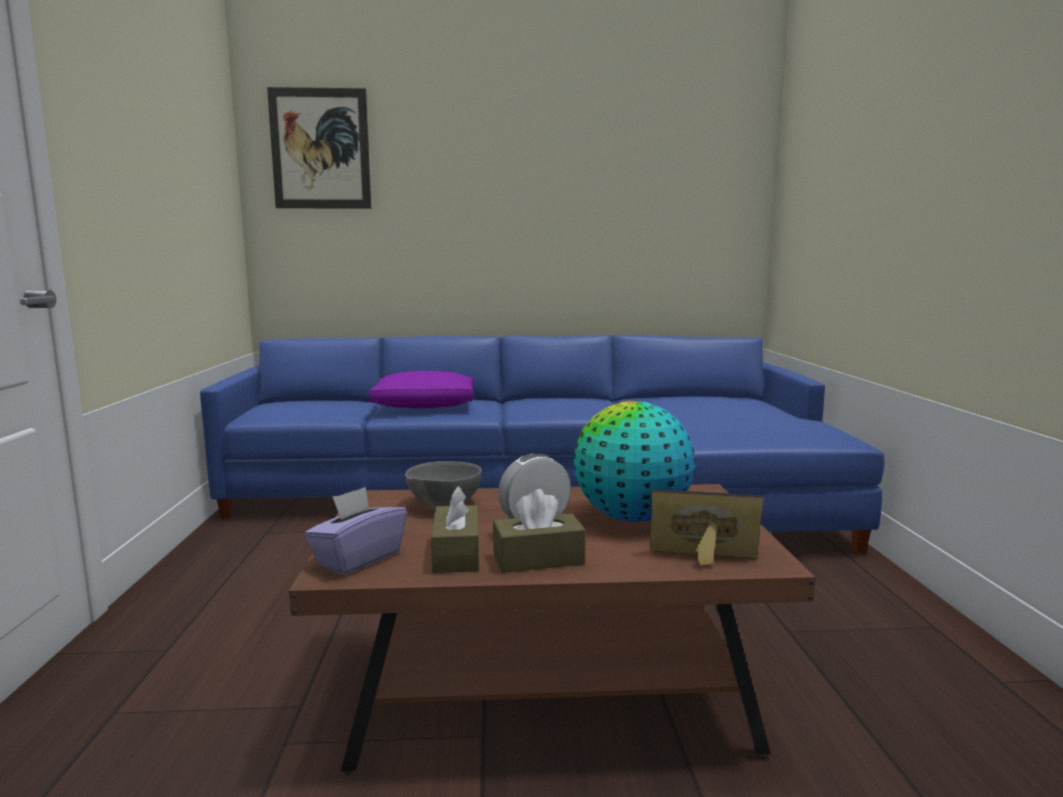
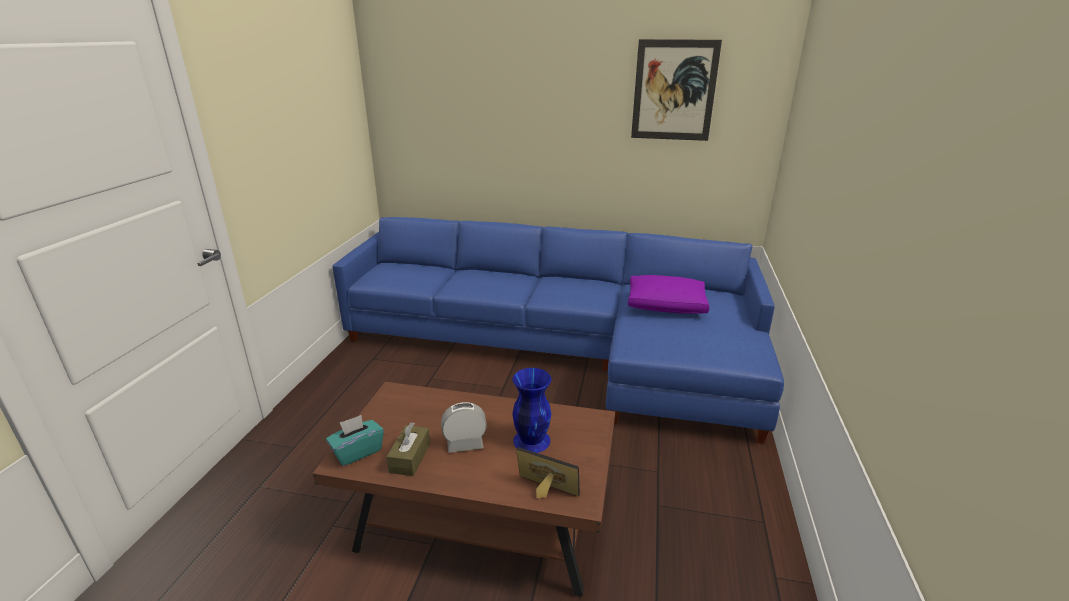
camera: 15 degrees right, 15 degrees up
picture [267,87,371,209] -> picture moved to [631,39,722,141]
purple tissue box [304,487,407,575] -> turquoise tissue box [326,415,384,466]
purple pillow [369,371,474,409] -> purple pillow moved to [628,275,710,313]
grey bowl [405,461,482,506] -> none
brown tissue box [493,489,586,573] -> none
globe [574,401,696,522] -> blue vase [512,368,551,453]

